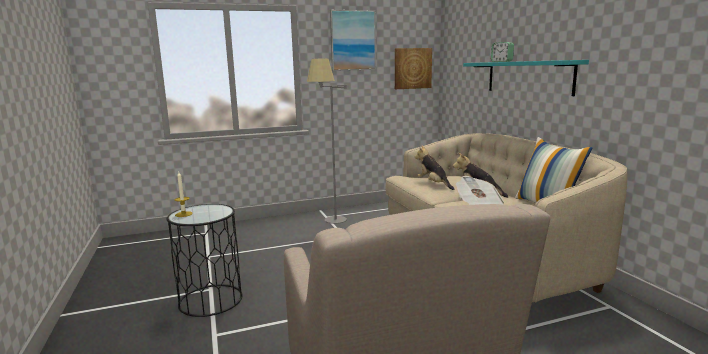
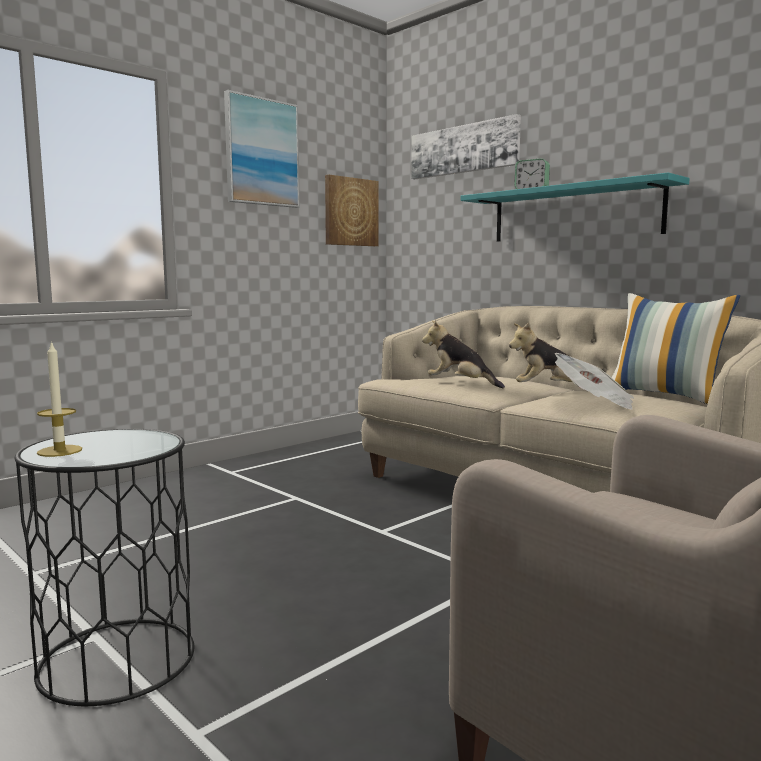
camera: 25 degrees left, 5 degrees down
grey floor lamp [307,59,347,224] -> none
none -> picture [411,114,521,179]

